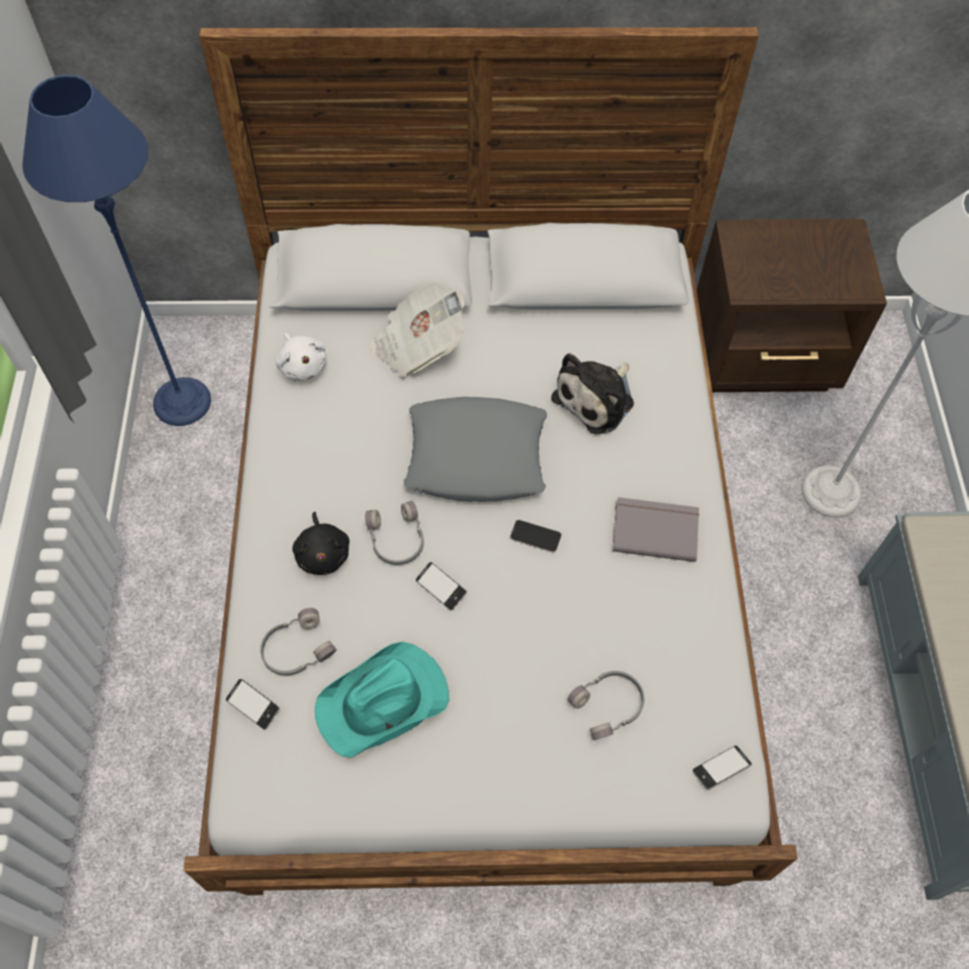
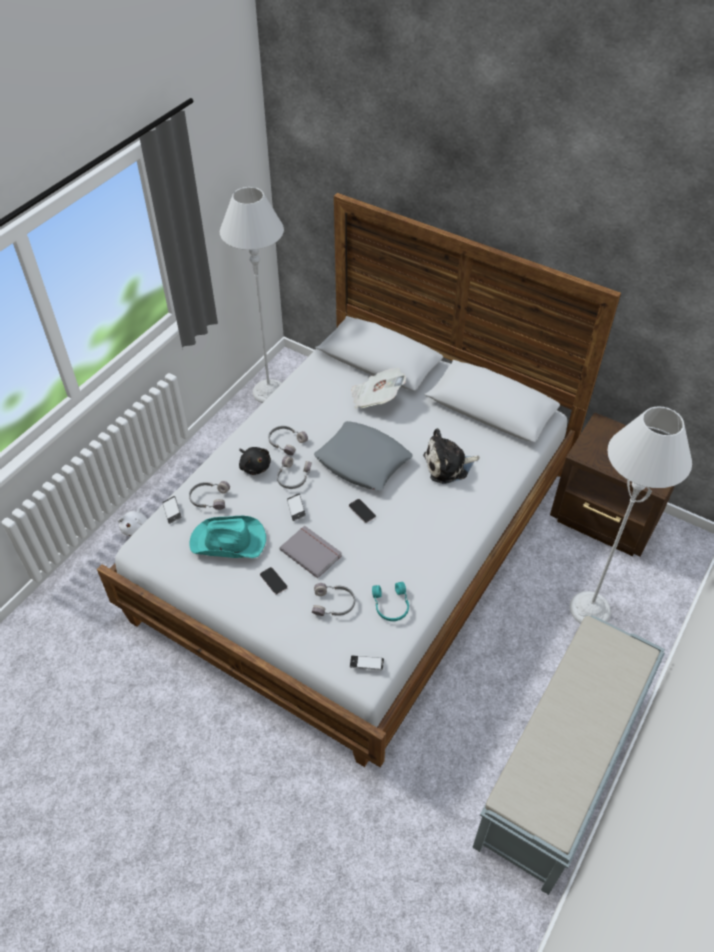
camera: 35 degrees right, 10 degrees down
blue floor lamp [22,75,211,426] -> grey floor lamp [220,187,284,403]
white plush toy [276,333,327,381] -> white plush toy moved to [118,507,148,536]
black plush toy [292,512,349,575] -> black plush toy turned 60 degrees counterclockwise [239,447,271,475]
grey book [612,497,699,562] -> grey book moved to [280,525,342,578]
none -> phone [260,567,288,595]
none -> grey headphones [268,426,308,456]
none -> turquoise headphones [372,582,409,621]

